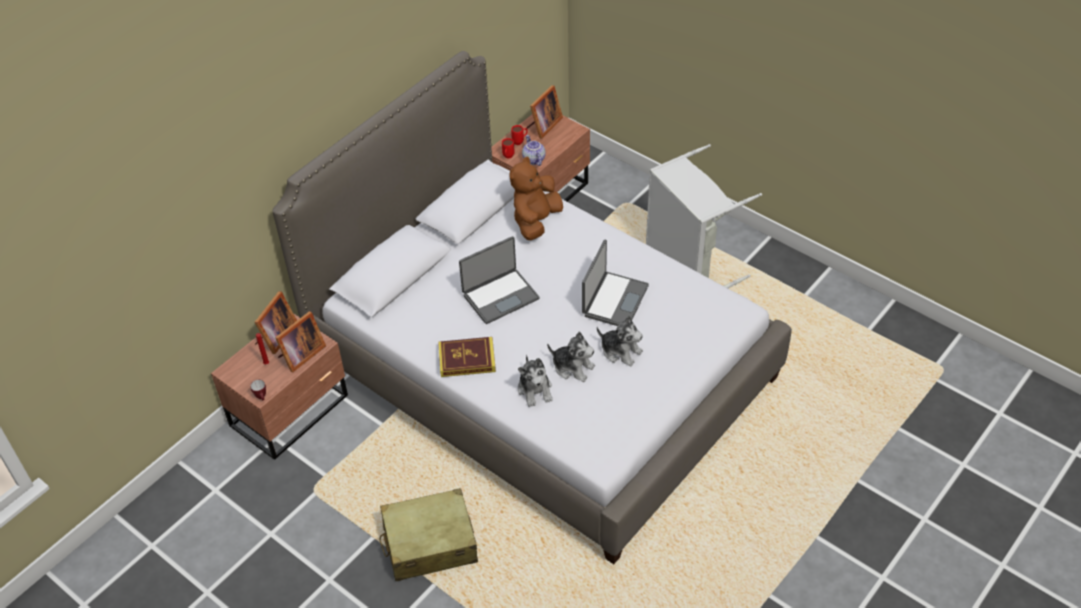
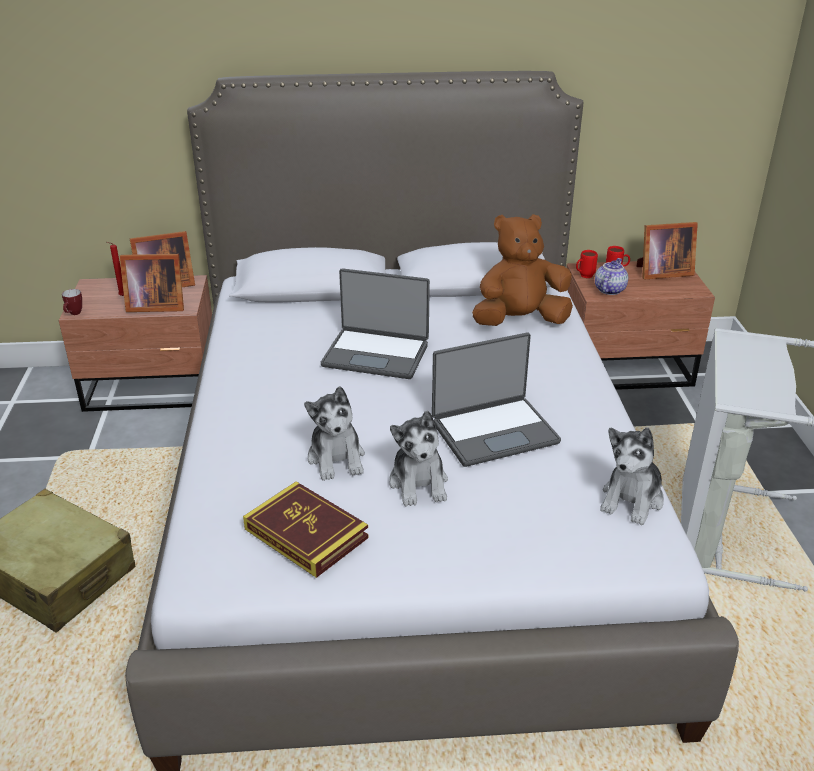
camera: 45 degrees right, 15 degrees down
book [438,337,496,377] -> book moved to [243,481,369,578]
plush toy [518,355,553,407] -> plush toy moved to [600,427,664,525]

